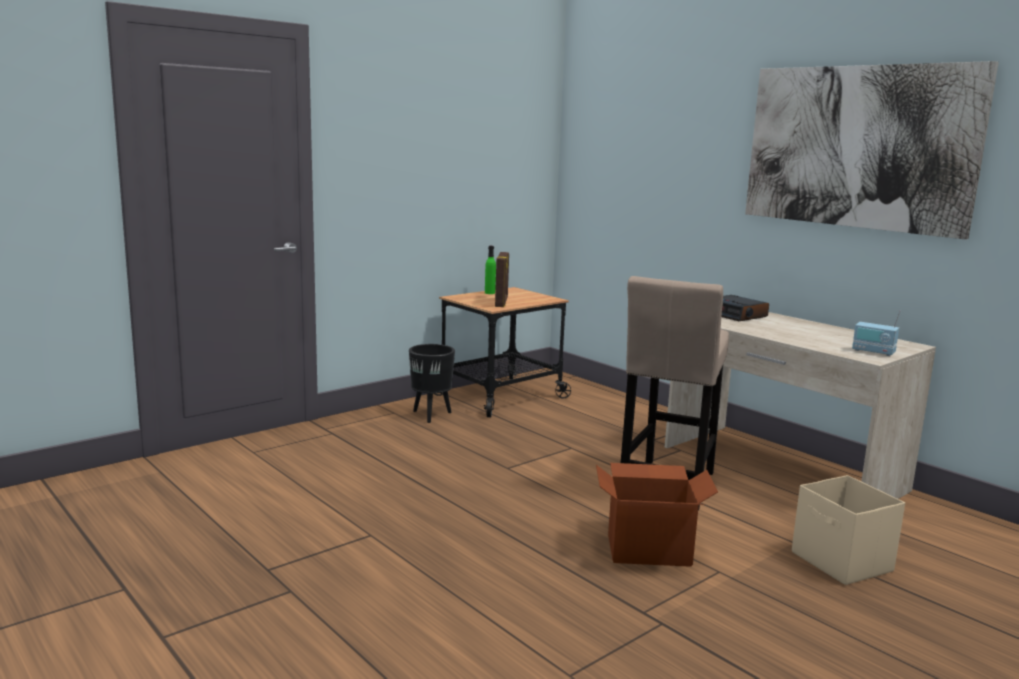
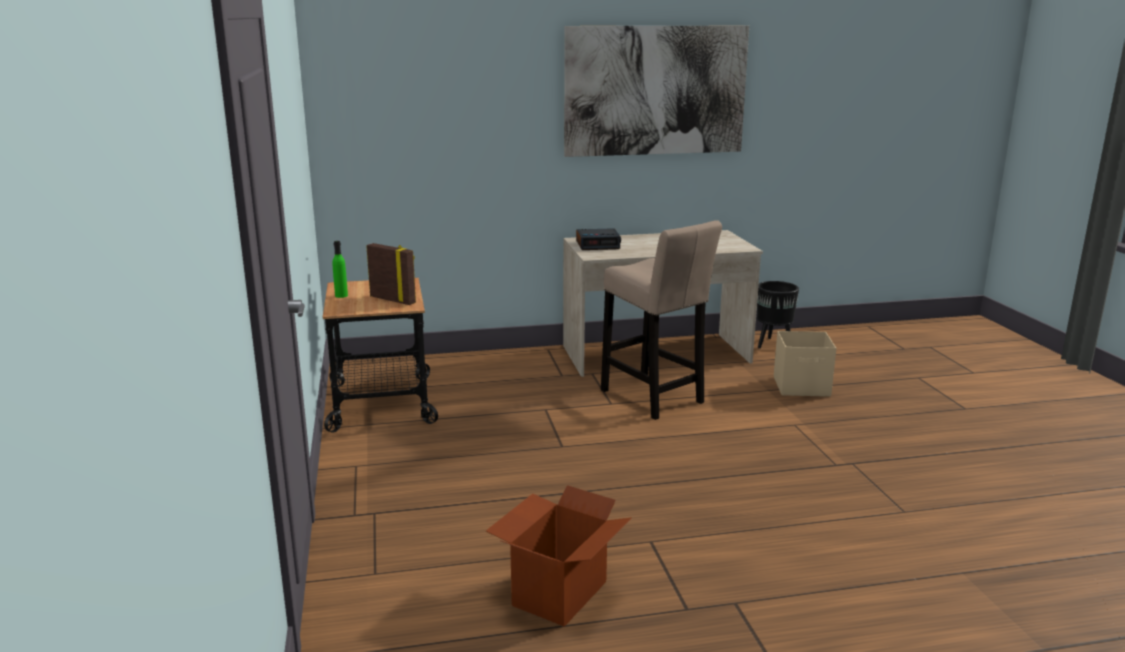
camera: 60 degrees left, 5 degrees up
black planter [409,344,455,423] -> black planter moved to [757,281,799,348]
cardboard box [596,463,718,567] -> cardboard box moved to [486,485,632,627]
radio [852,310,900,356] -> none

